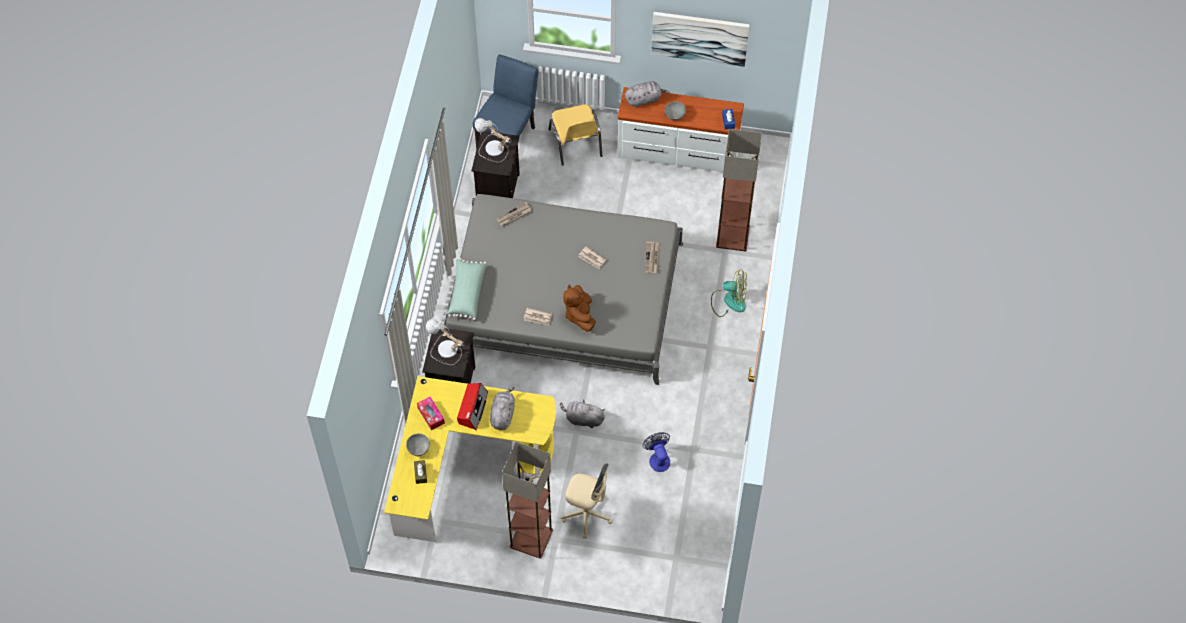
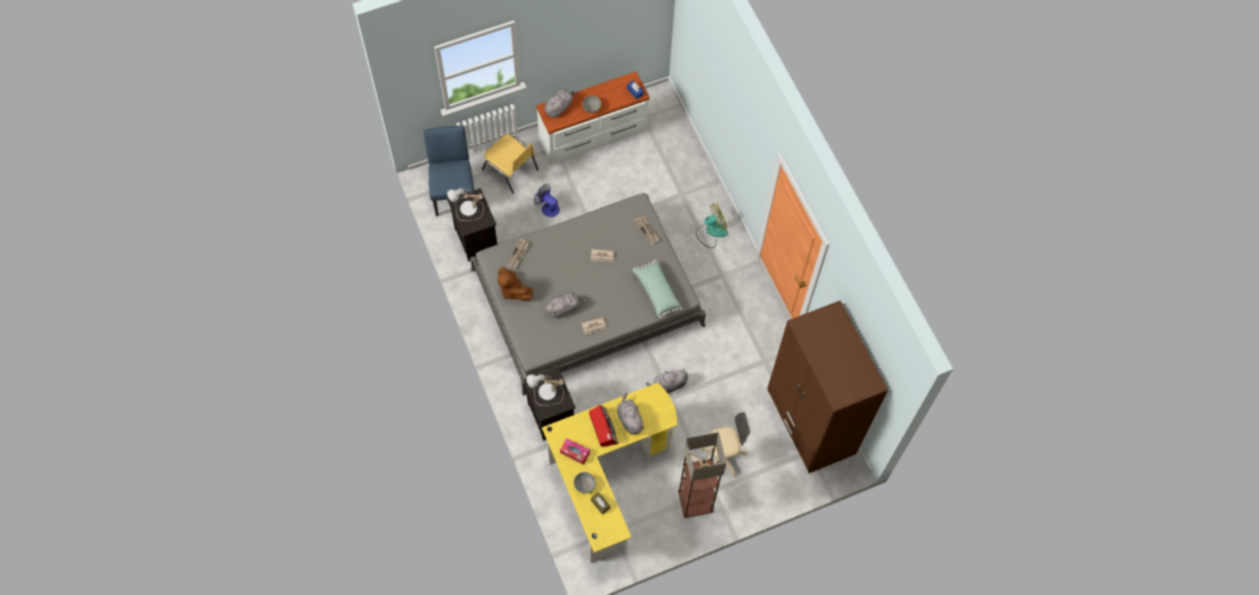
camera: 35 degrees left, 5 degrees up
green pillow [447,258,487,320] -> green pillow moved to [632,259,682,318]
brown plush toy [563,285,596,331] -> brown plush toy moved to [497,267,533,300]
fan [642,432,670,472] -> fan moved to [534,184,560,217]
picture [651,12,749,67] -> none
floor lamp [716,129,762,251] -> none
none -> grey plush toy [546,292,587,318]
none -> brown wardrobe [767,301,888,473]

